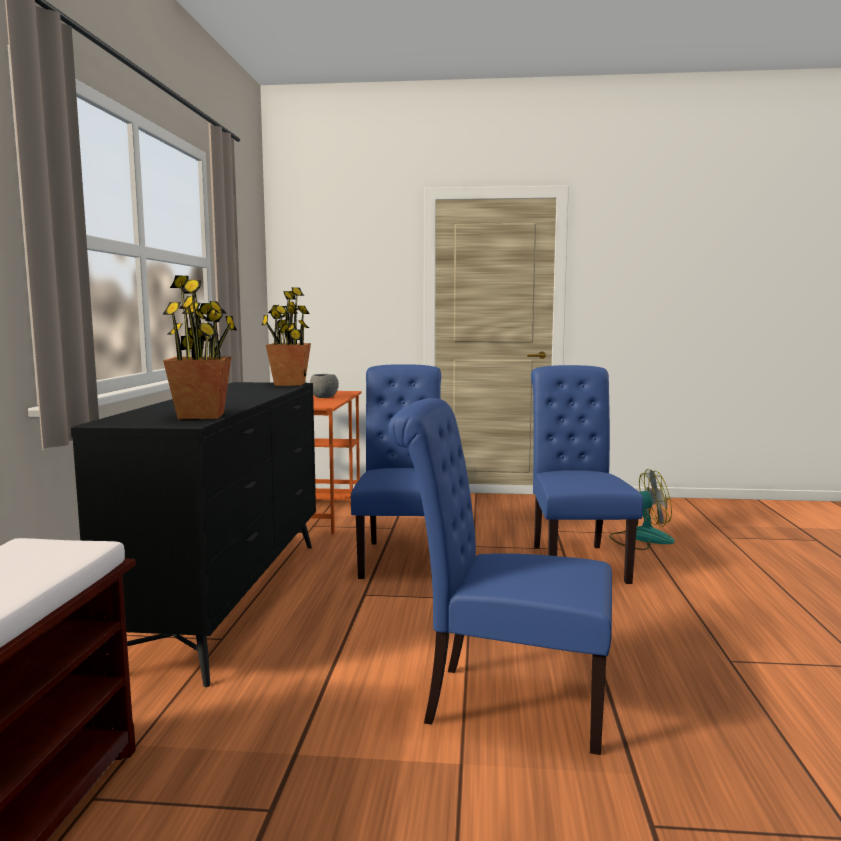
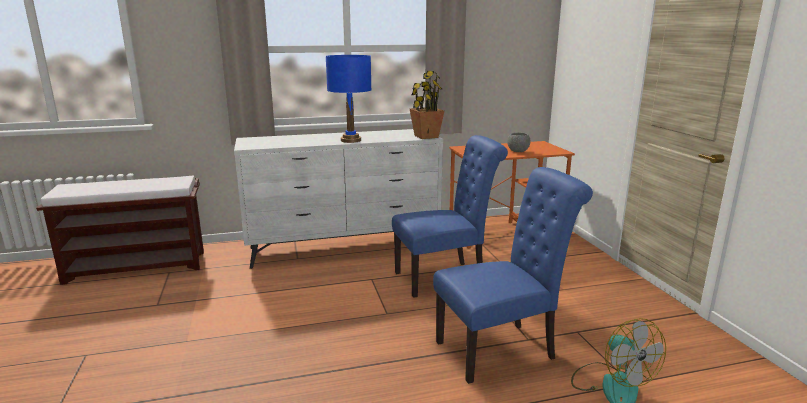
camera: 70 degrees right, 10 degrees up
black dresser [71,382,316,687] -> white dresser [234,129,443,269]
potted plant [162,275,237,419] -> none
blue chair [388,398,612,755] -> none
none -> blue table lamp [325,55,371,143]

